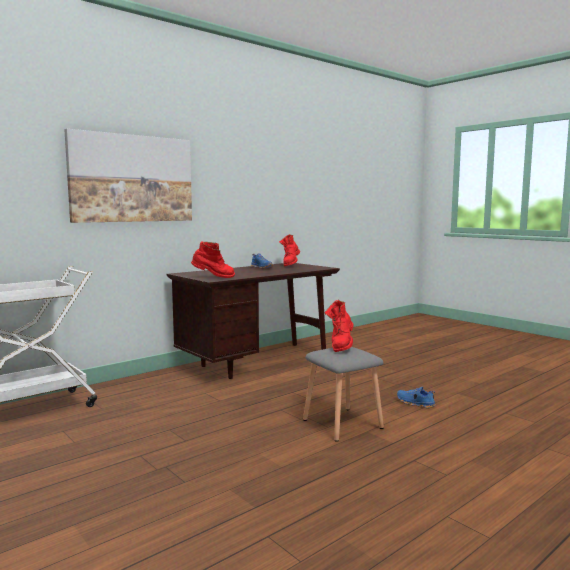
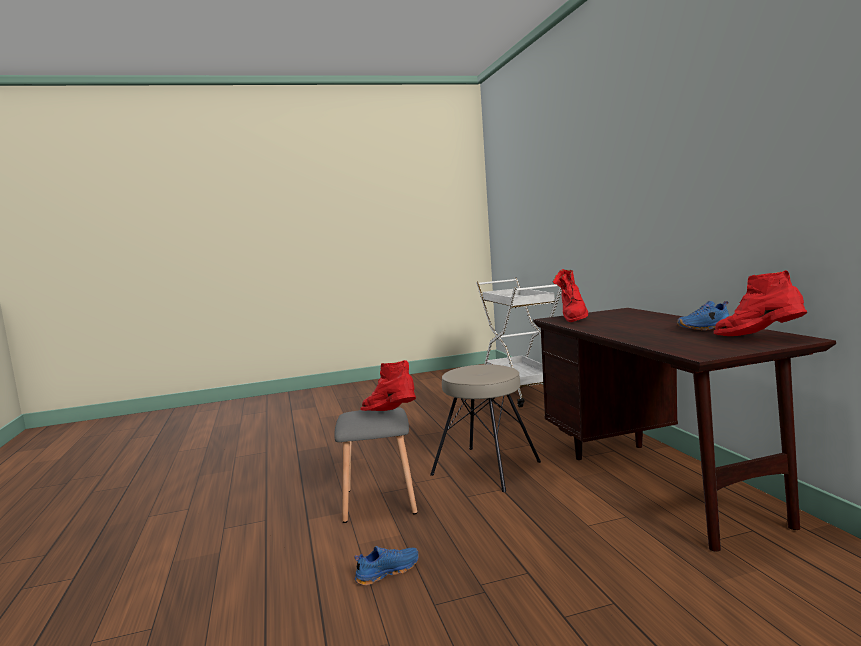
camera: 115 degrees right, 0 degrees up
picture [64,129,192,223] -> none
none -> beige stool [430,364,541,492]

